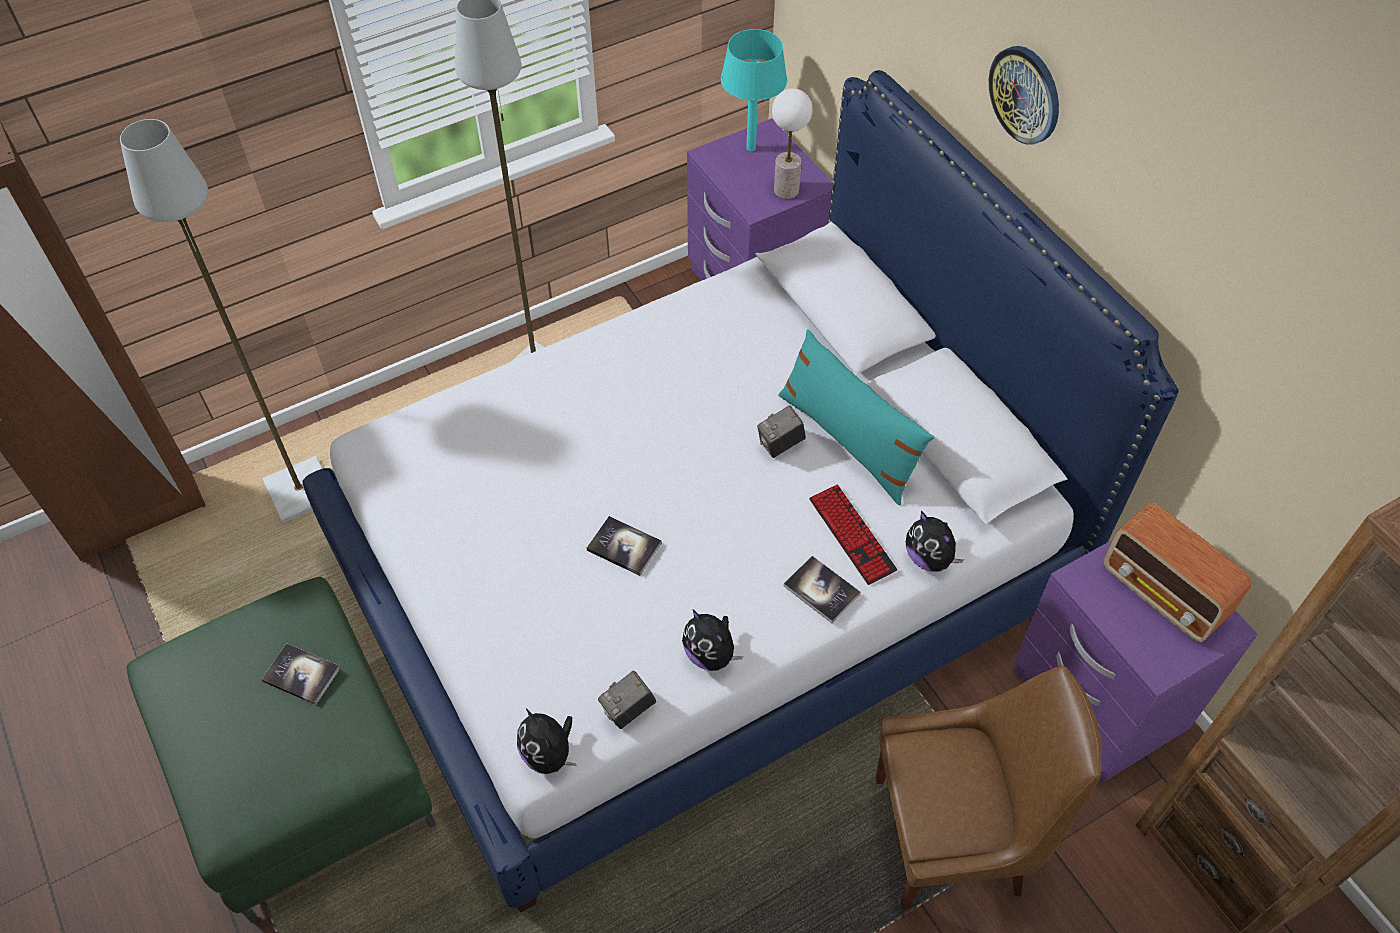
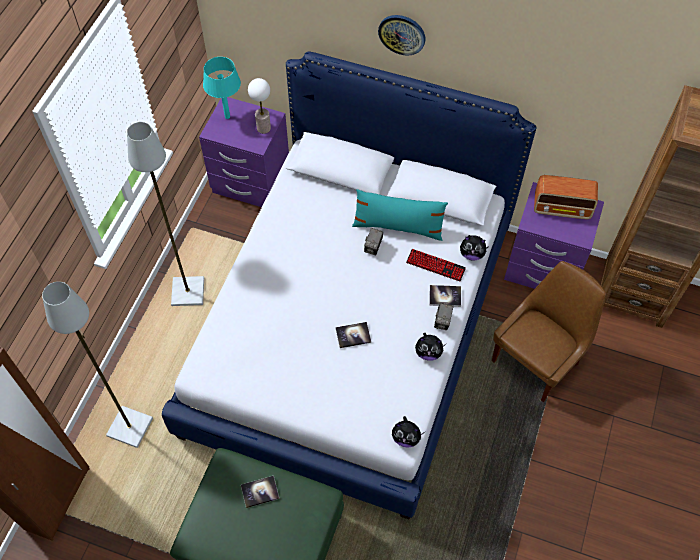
camera: 40 degrees left, 5 degrees up
camera [598,671,656,729] -> camera moved to [434,303,454,330]

